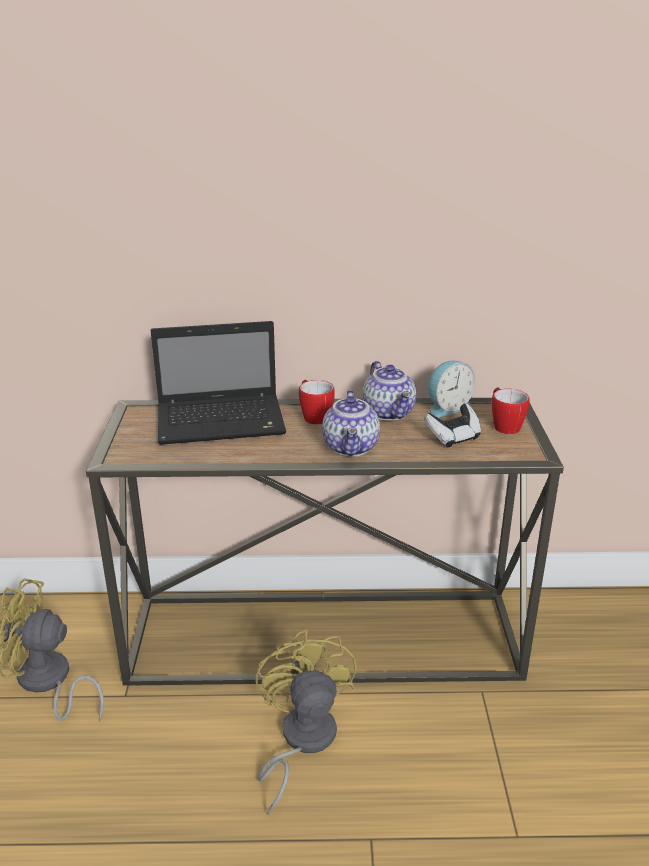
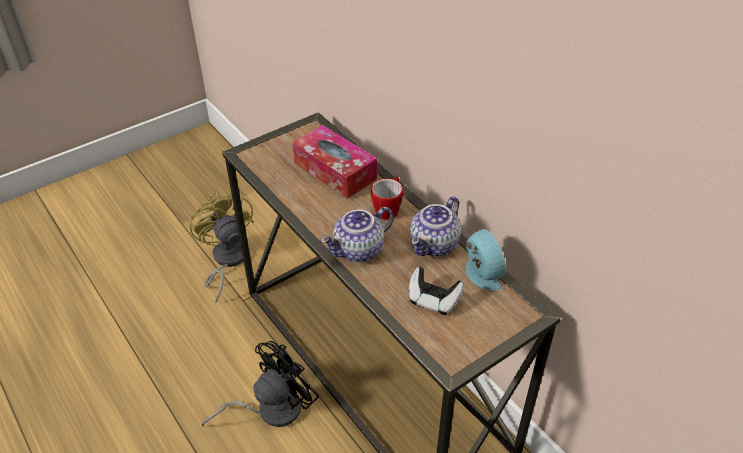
camera: 55 degrees right, 15 degrees up
laptop [151,321,286,445] -> tissue box [293,125,377,199]
yellow fan [255,629,357,815] -> black fan [201,341,319,427]
alarm clock [428,360,475,418] -> alarm clock turned 135 degrees counterclockwise [465,229,506,290]
mug [492,387,530,434] -> none

